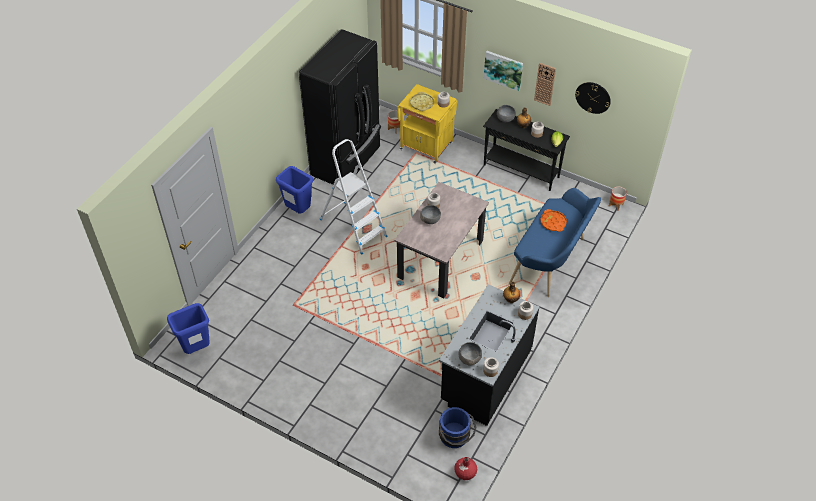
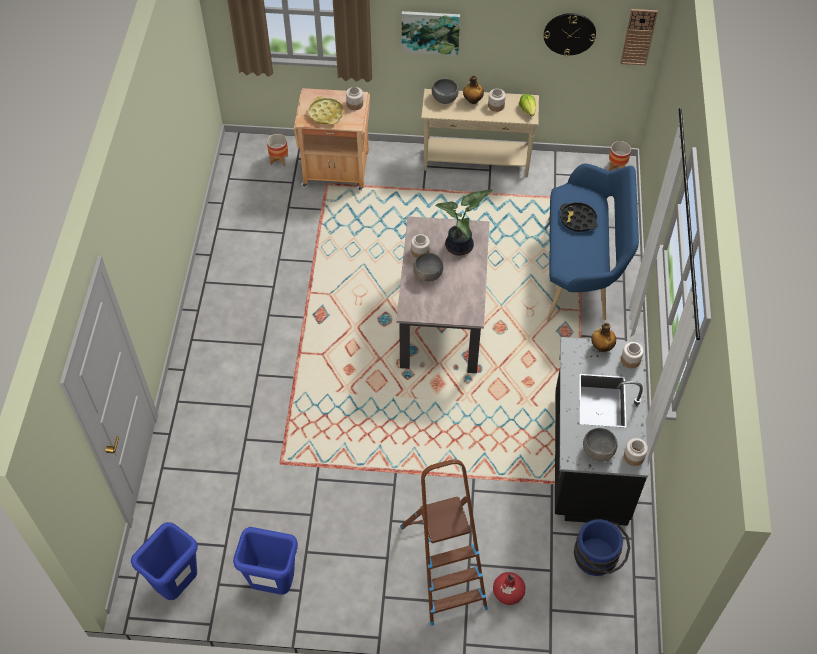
camera: 25 degrees left, 5 degrees up
blue trash can [276,166,313,214] -> blue trash can moved to [233,527,298,595]
black fridge [299,29,381,185] -> none
white step ladder [320,139,388,255] -> none
yellow cart [397,84,458,164] -> brown cart [294,88,370,191]
red vase [454,457,477,480] -> red vase moved to [493,572,525,605]
black console table [483,109,570,191] -> beige console table [421,89,539,177]
wall clock [534,63,556,106] -> wall clock moved to [621,9,658,65]
orange tray [541,209,567,232] -> black tray [560,202,598,232]
none -> brown step ladder [400,459,488,625]
none -> potted plant [435,189,493,256]

